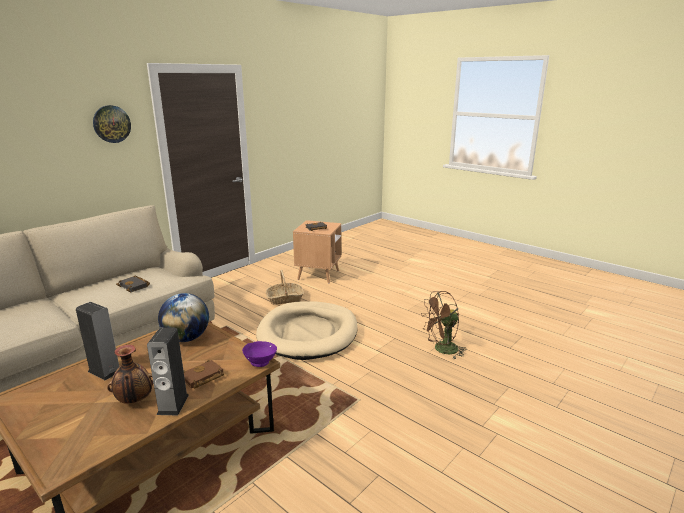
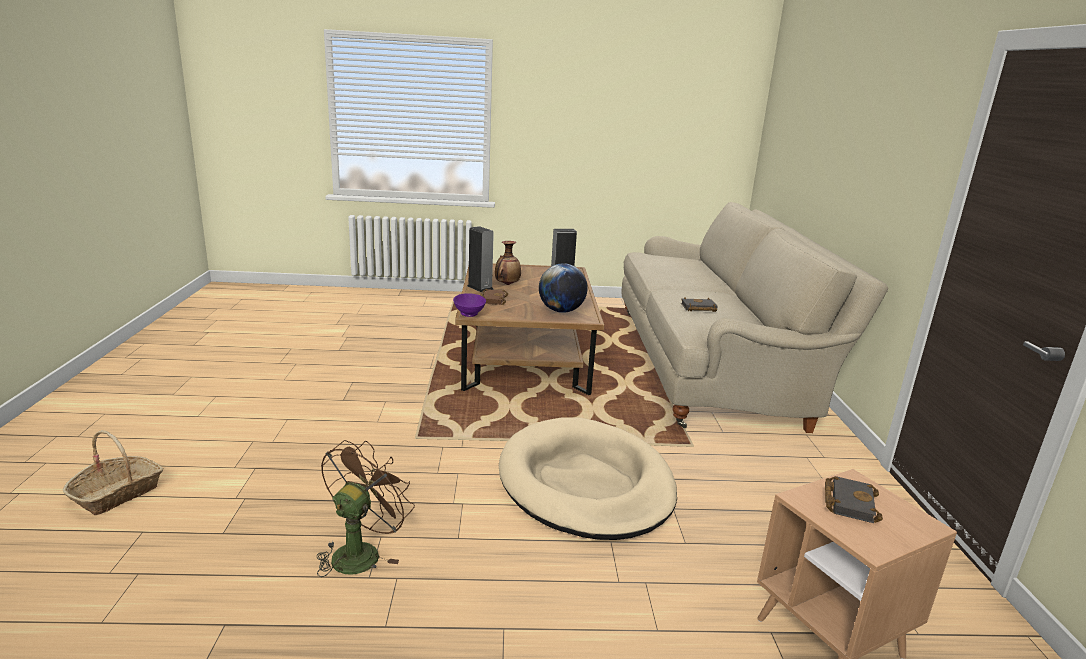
camera: 135 degrees right, 0 degrees up
wall clock [93,105,131,143] -> none
basket [266,270,304,305] -> basket moved to [63,430,163,515]

